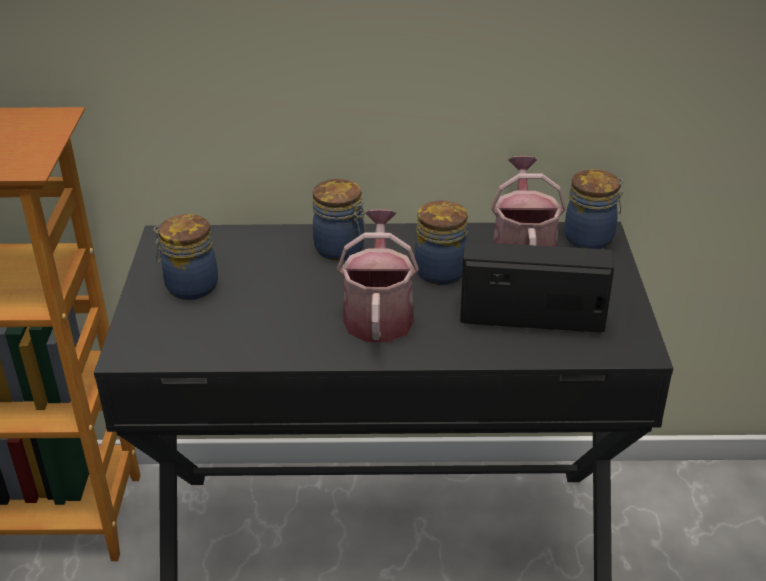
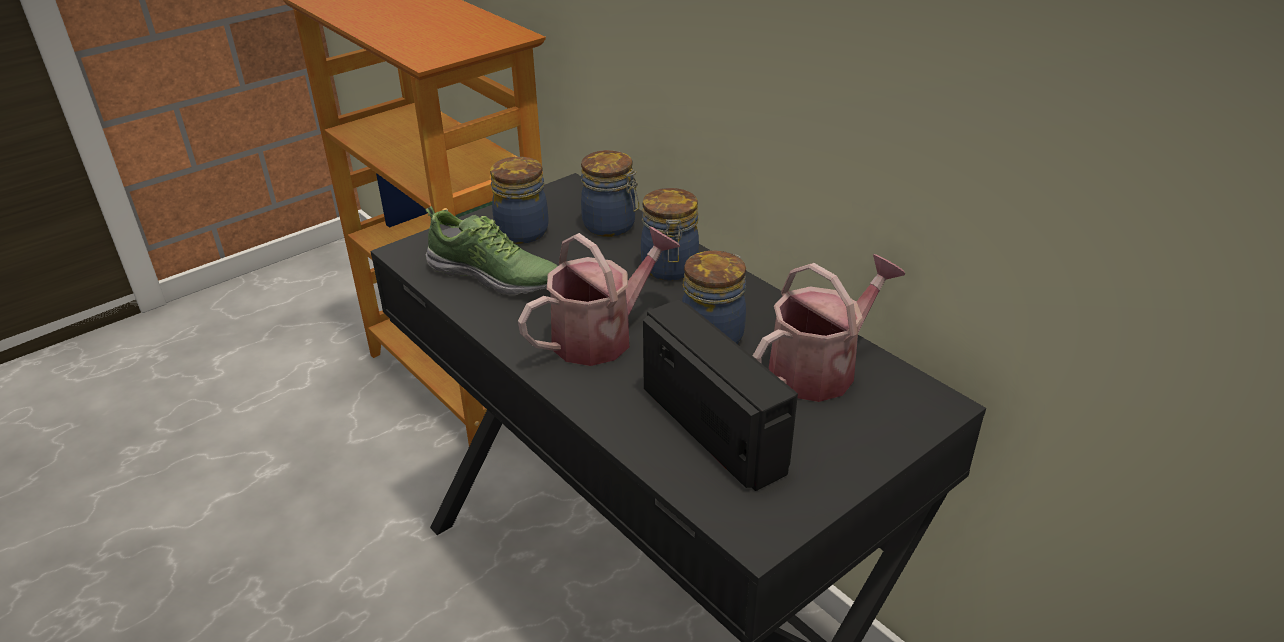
camera: 50 degrees right, 0 degrees up
jar [565,169,624,249] -> jar moved to [581,150,639,237]
none -> shoe [425,206,558,295]

